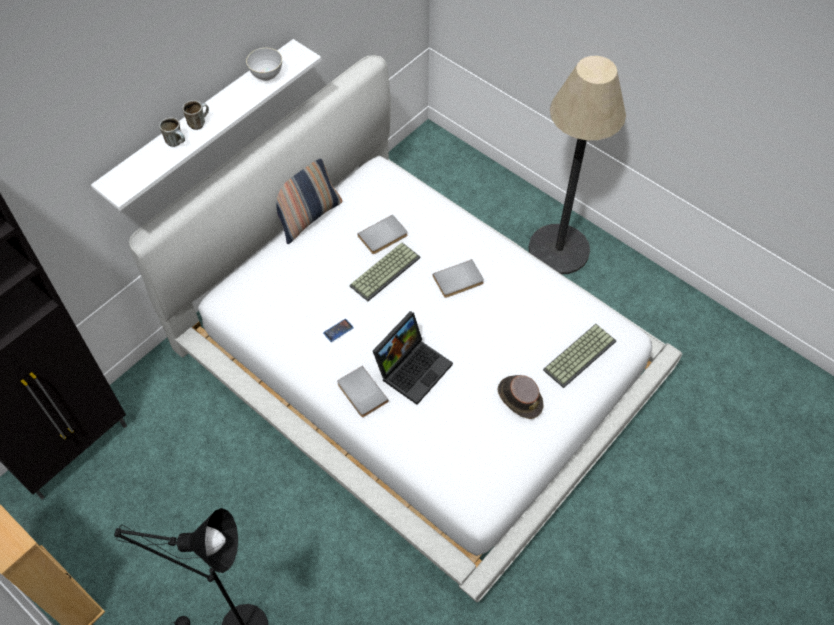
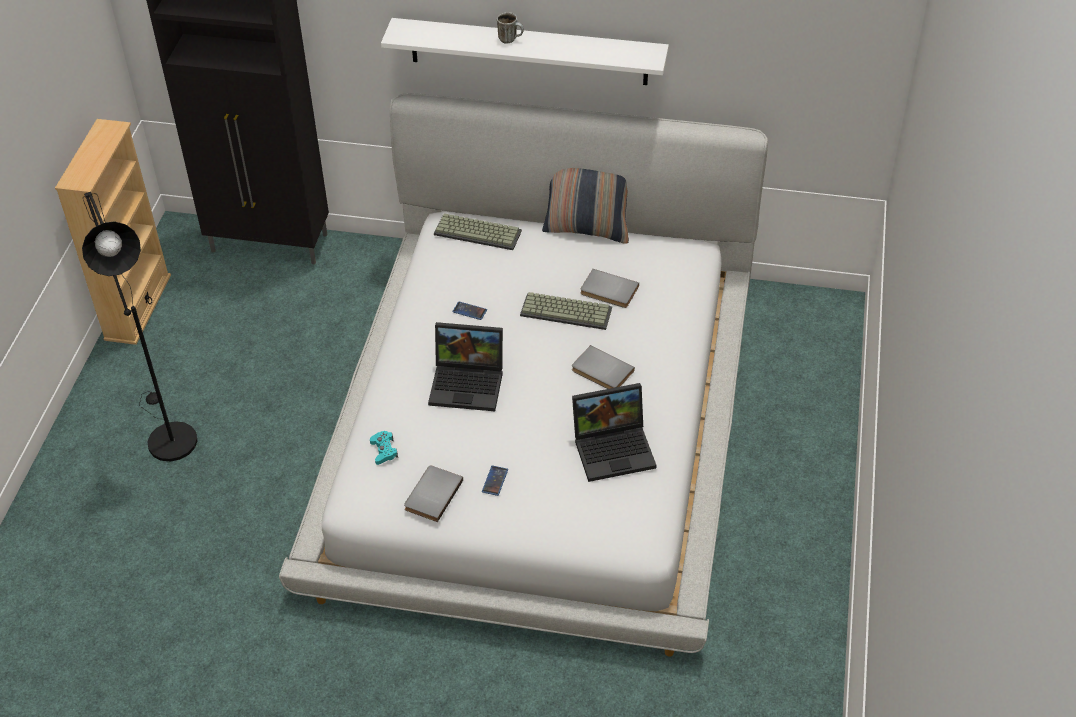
camera: 60 degrees right, 10 degrees down
mug [159,117,185,147] -> none
grey bowl [246,48,282,81] -> none
grey book [337,366,389,417] -> grey book moved to [404,465,463,522]
brown hat [497,375,543,419] -> phone [482,465,508,496]
floor lamp [529,56,626,274] -> none
keyboard [543,324,617,388] -> keyboard moved to [434,213,522,250]
none -> turquoise game controller [370,431,398,465]
none -> laptop [572,383,657,482]

